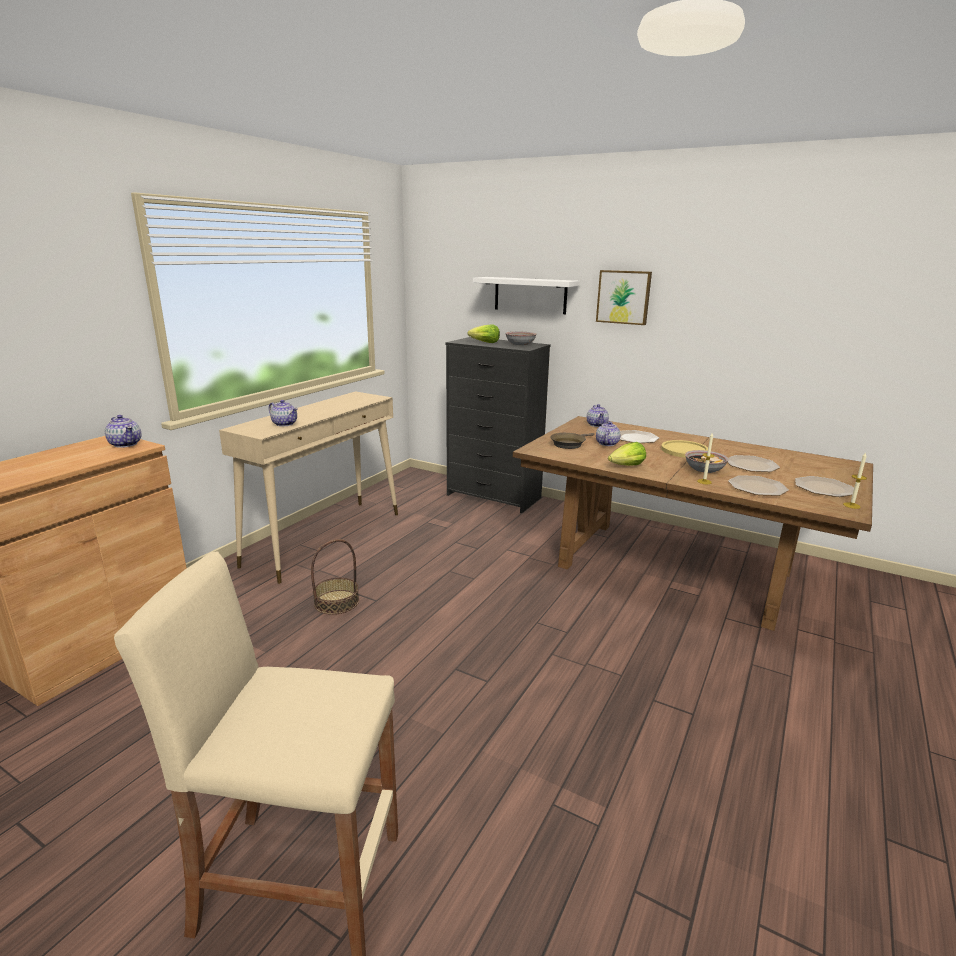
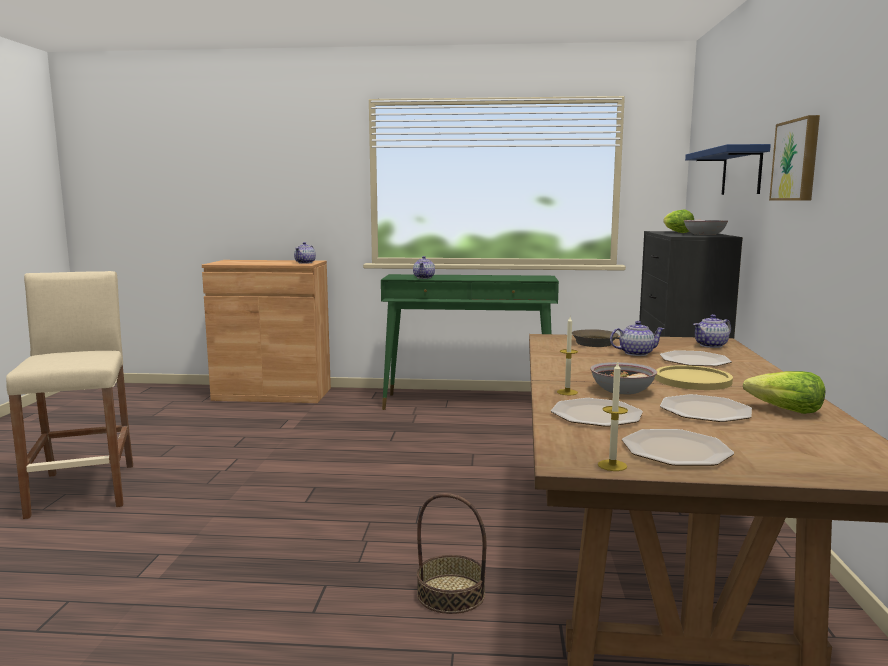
camera: 65 degrees right, 10 degrees down
beige console table [219,391,398,584] -> green console table [381,274,559,410]
basket [311,539,359,615] -> basket moved to [417,493,486,614]
white shelf [473,277,580,314] -> blue shelf [685,144,771,195]
lettuce [608,442,646,466] -> lettuce moved to [743,371,825,414]

